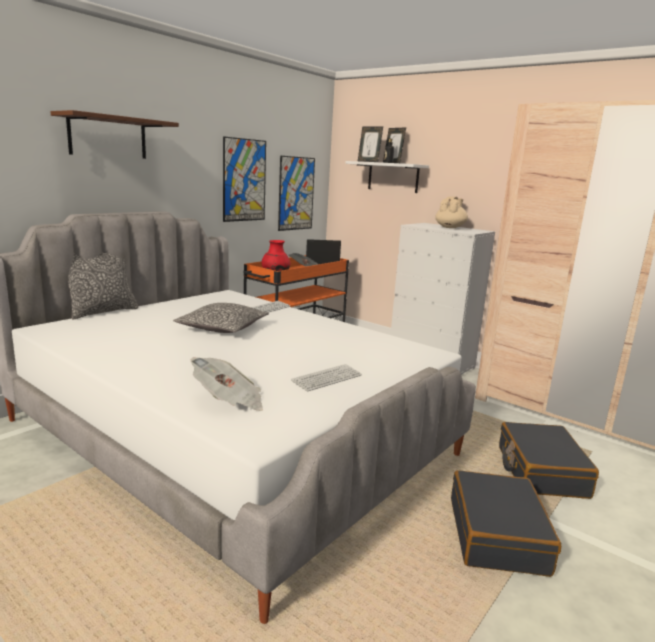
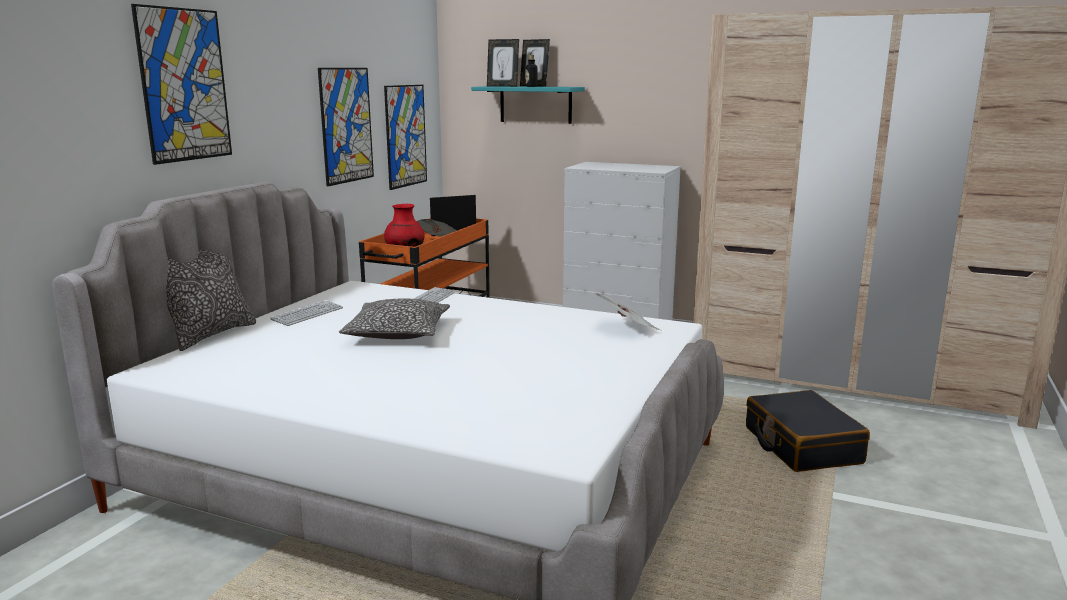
camera: 15 degrees left, 0 degrees up
brown shelf [50,110,179,159] -> picture [131,4,232,165]
newspaper [191,357,263,411] -> newspaper moved to [592,292,660,330]
keyboard [291,364,362,391] -> keyboard moved to [271,300,343,326]
white shelf [345,161,429,193] -> turquoise shelf [471,86,585,124]
beige teapot [435,196,468,228] -> none
black suitcase [451,470,561,577] -> none

